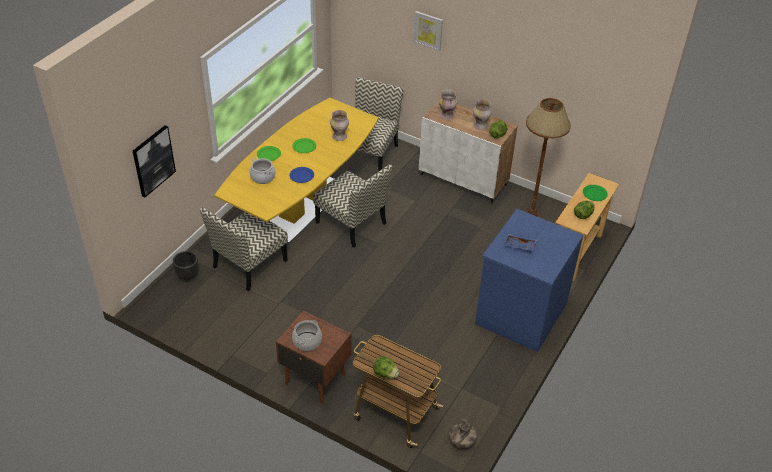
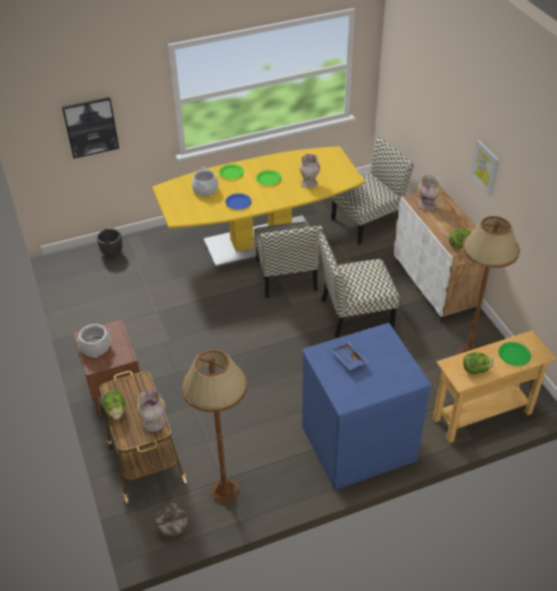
camera: 40 degrees right, 0 degrees up
chair [200,207,288,291] -> chair moved to [319,233,400,338]
picture [413,11,443,51] -> picture moved to [470,140,500,196]
vase [473,99,492,130] -> vase moved to [137,389,165,432]
none -> brown floor lamp [181,349,247,504]

